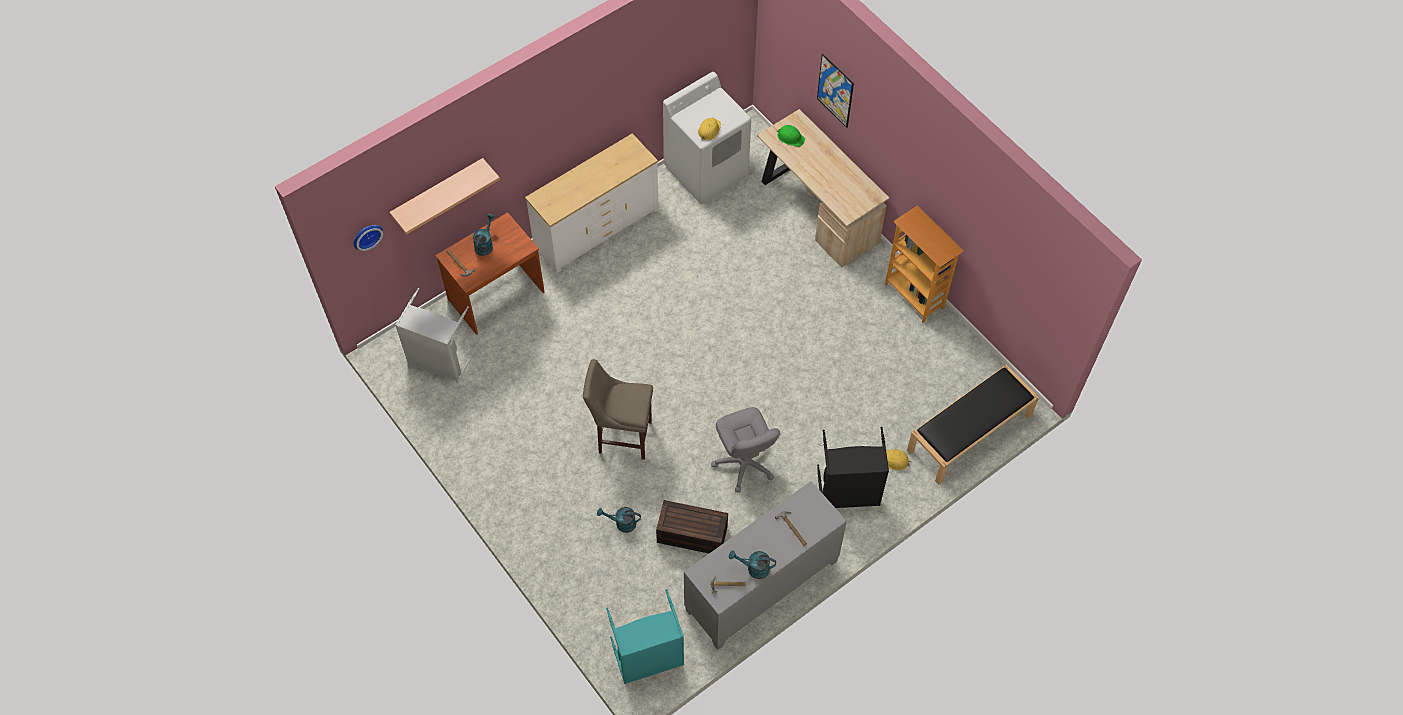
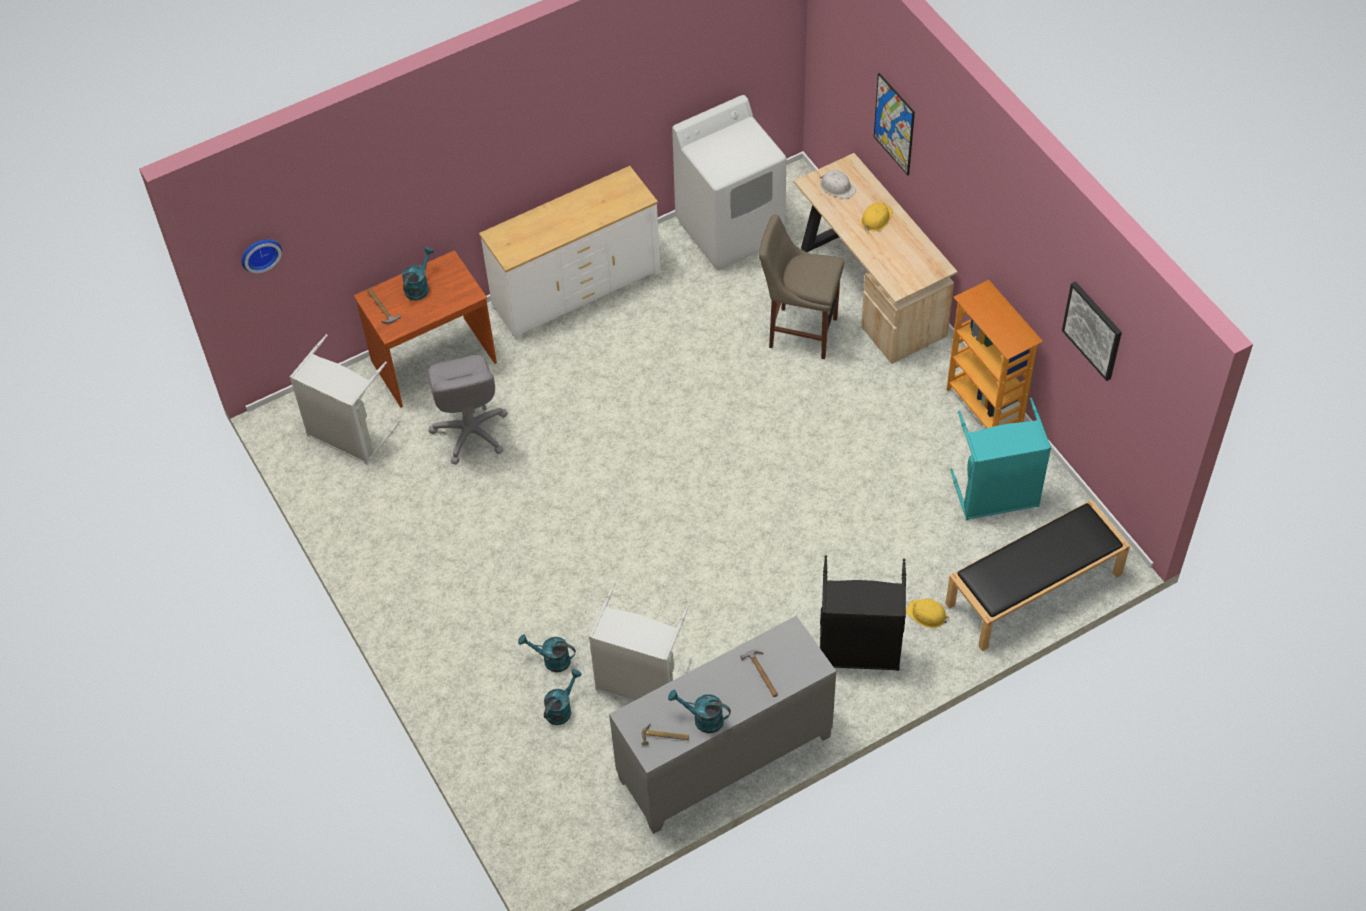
camera: 10 degrees right, 5 degrees down
shelf [389,158,500,235] -> none
beige stool [583,359,653,460] -> beige stool moved to [758,214,844,359]
turquoise laundry basket [606,589,684,684] -> turquoise laundry basket moved to [950,398,1051,520]
brown storage box [656,500,728,553] -> grey laundry basket [589,582,692,701]
yellow hard hat [698,117,721,140] -> yellow hard hat moved to [861,202,893,231]
grey office chair [711,407,780,493] -> grey office chair moved to [428,355,508,465]
green hard hat [777,125,805,147] -> white hard hat [820,170,856,199]
none -> turquoise watering can [544,669,582,725]
none -> picture [1062,281,1122,381]

